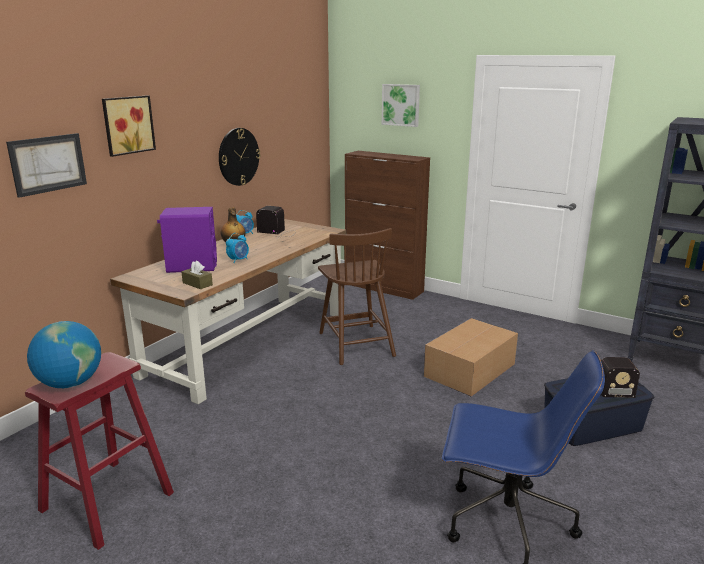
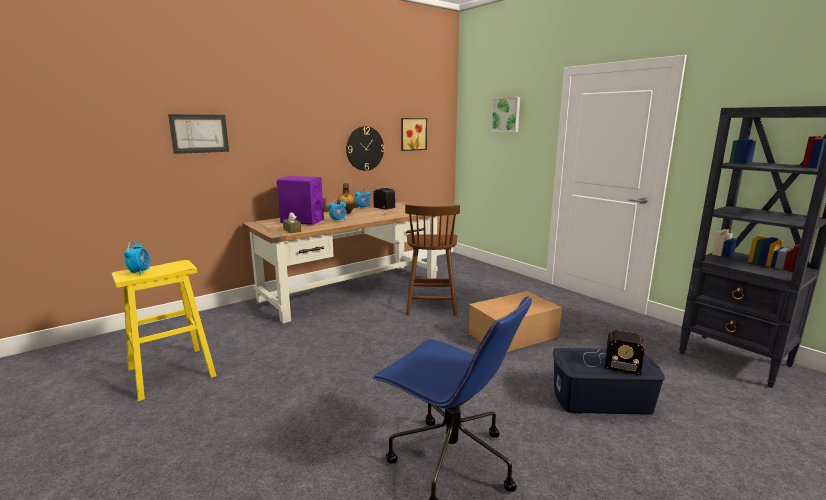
camera: 20 degrees right, 5 degrees down
red stool [25,352,174,550] -> yellow stool [112,260,216,401]
globe [27,321,101,388] -> alarm clock [124,242,150,276]
picture [102,95,156,157] -> picture moved to [401,118,427,151]
brown cabinet [345,151,430,300] -> none

